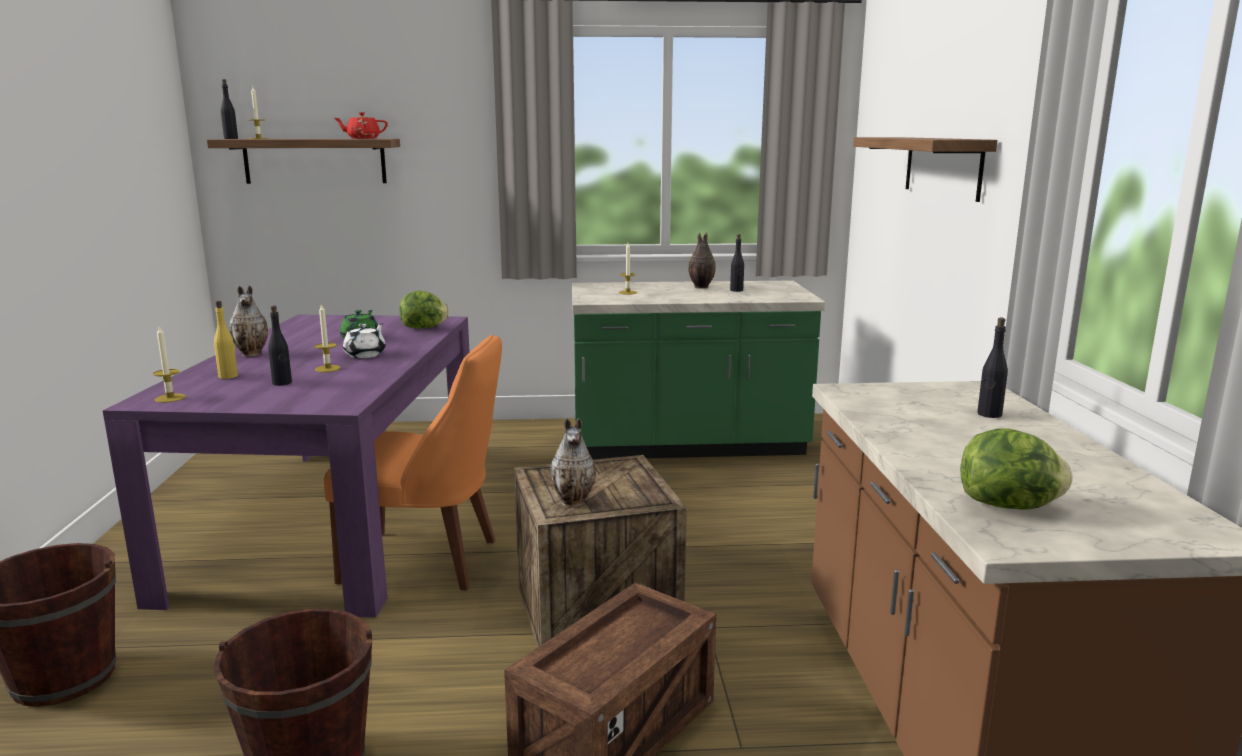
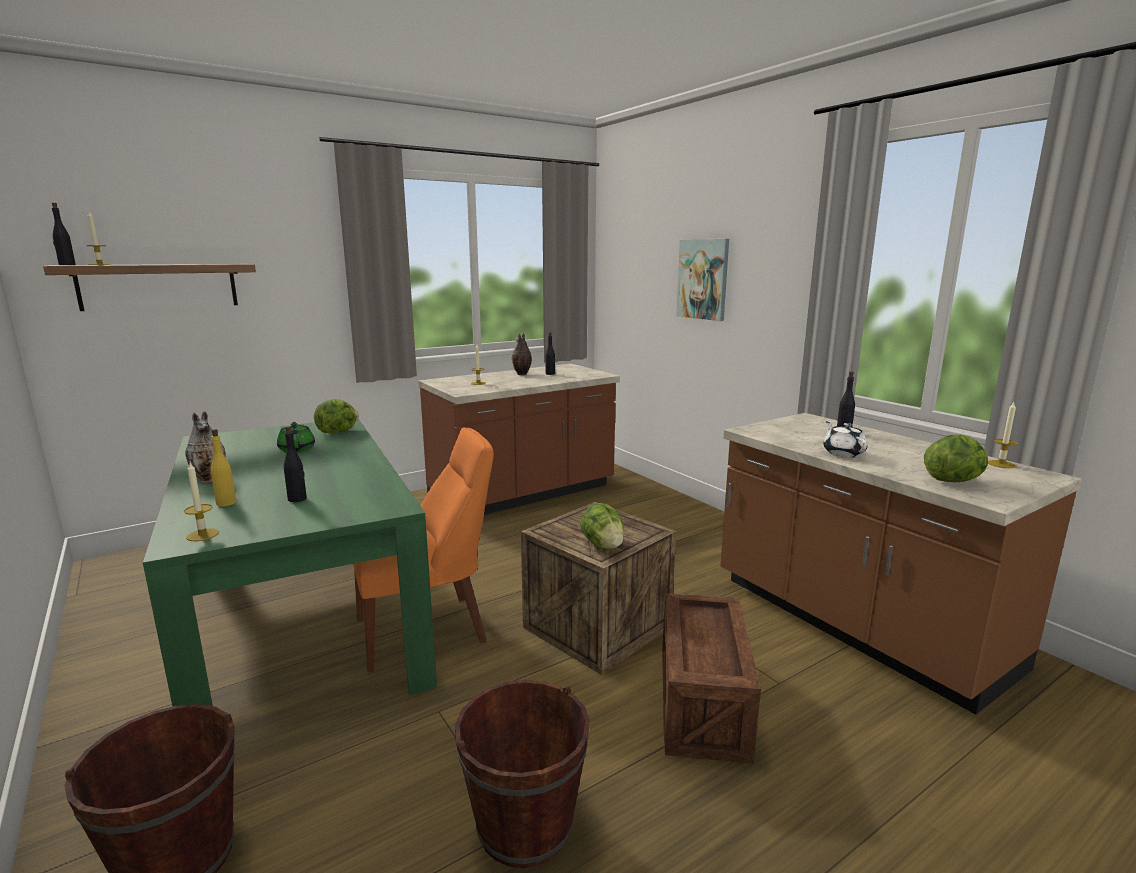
camera: 30 degrees left, 0 degrees up
purple dining table [103,314,470,617] -> green dining table [143,419,437,707]
candle [314,303,341,372] -> candle moved to [988,402,1018,468]
red teapot [334,112,388,139] -> none
white teapot [343,323,386,358] -> white teapot moved to [823,421,867,458]
vase [550,418,596,507] -> lettuce [580,503,624,549]
green counter [572,281,825,459] -> brown counter [418,364,620,514]
shelf [853,137,997,202] -> picture [676,239,729,321]

